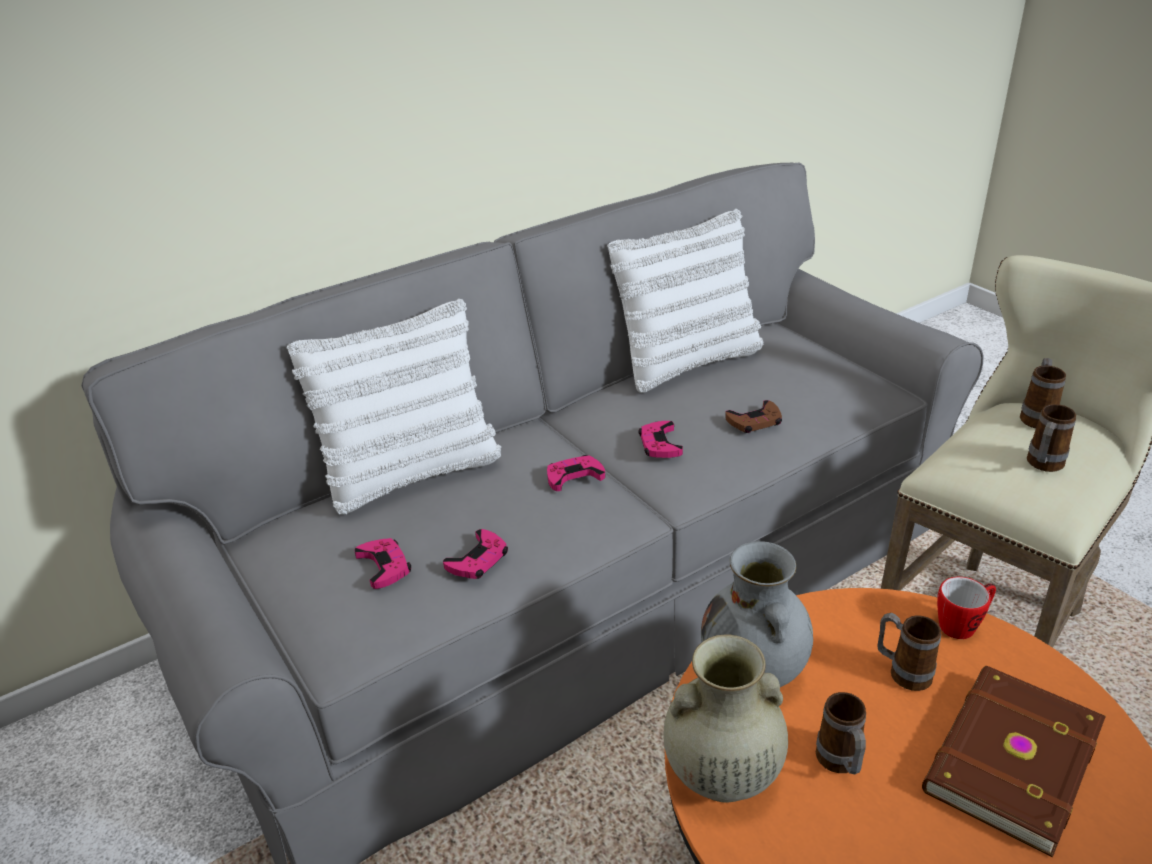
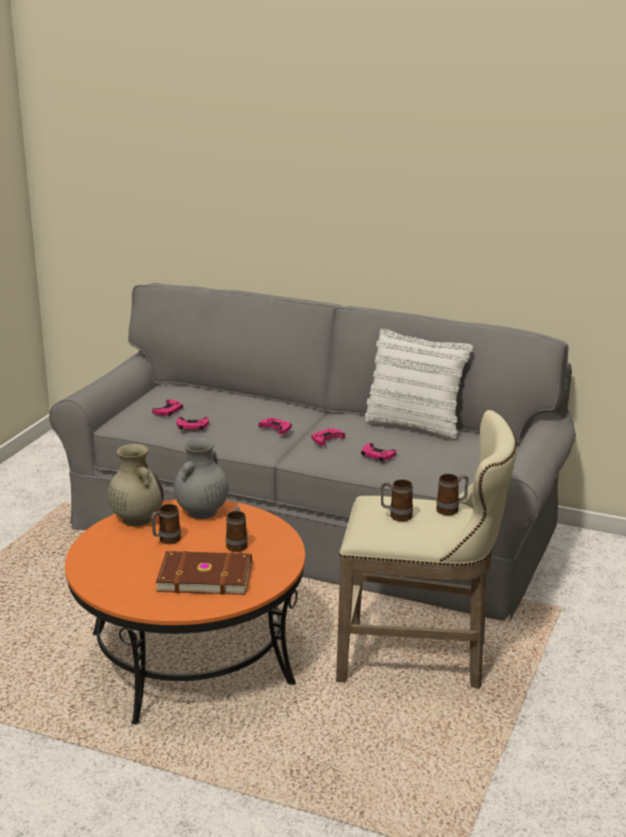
camera: 55 degrees right, 10 degrees down
white pillow [286,299,501,514] -> none
brown game controller [725,400,782,433] -> pink game controller [361,443,396,461]
mug [937,577,996,639] -> none

